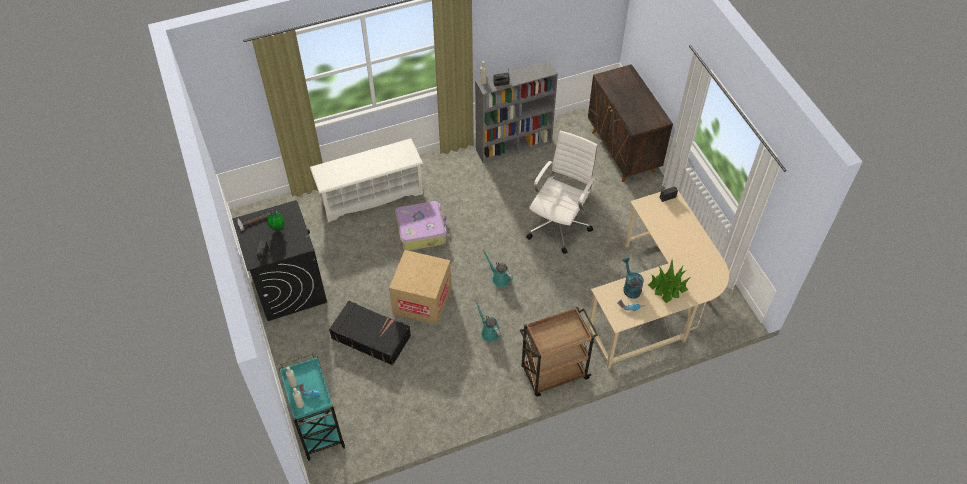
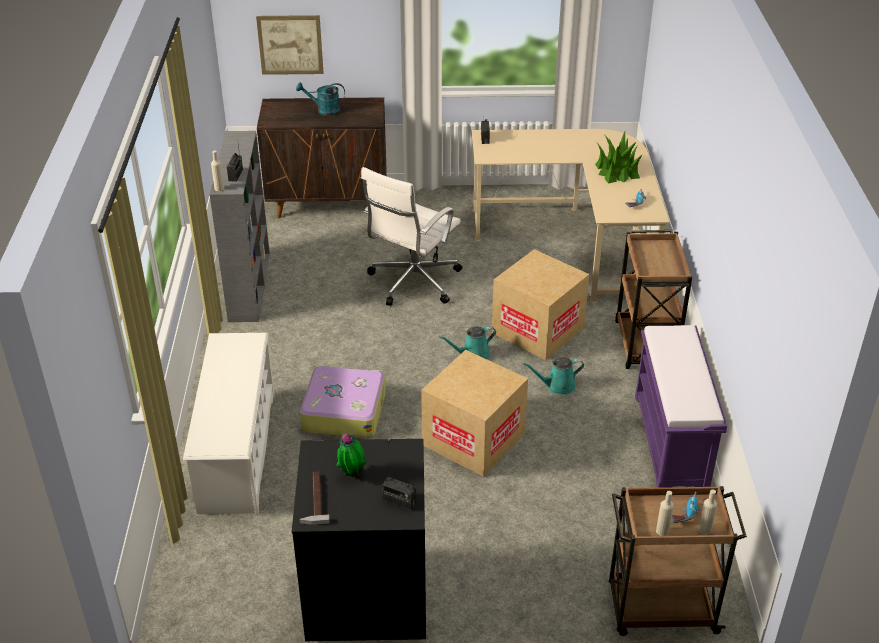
camera: 70 degrees left, 15 degrees down
turquoise cart [279,353,345,461] -> brown cart [609,486,747,636]
black suitcase [329,300,411,366] -> none
white office chair [526,131,598,254] -> white office chair turned 105 degrees counterclockwise [361,167,462,306]
turquoise watering can [622,257,644,299] -> turquoise watering can moved to [296,82,345,116]
none -> picture [256,15,324,75]
none -> cardboard box [492,249,589,360]
none -> purple bench [635,325,727,488]

